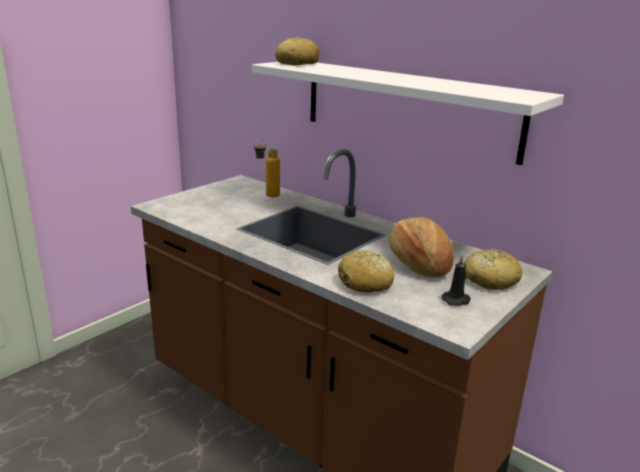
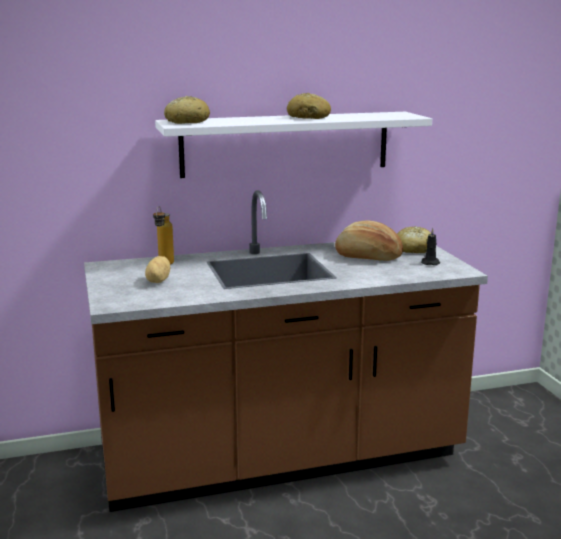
camera: 55 degrees left, 5 degrees down
bread [338,250,394,293] -> bread moved to [287,93,331,119]
none -> potato [145,256,170,283]

